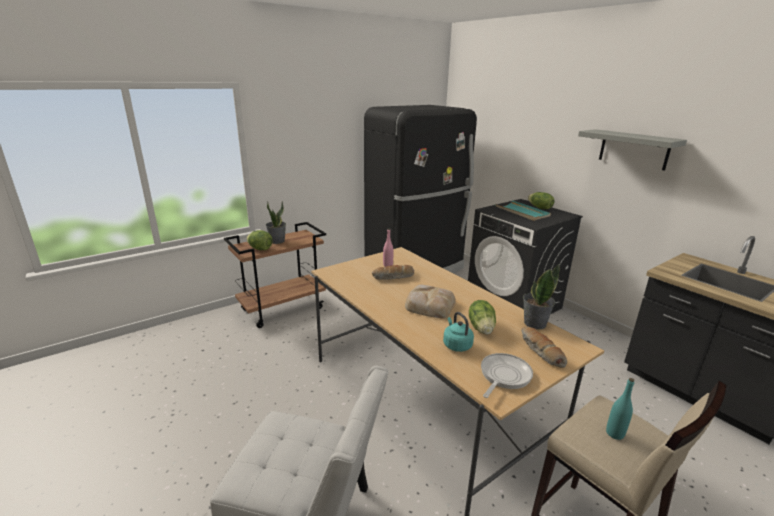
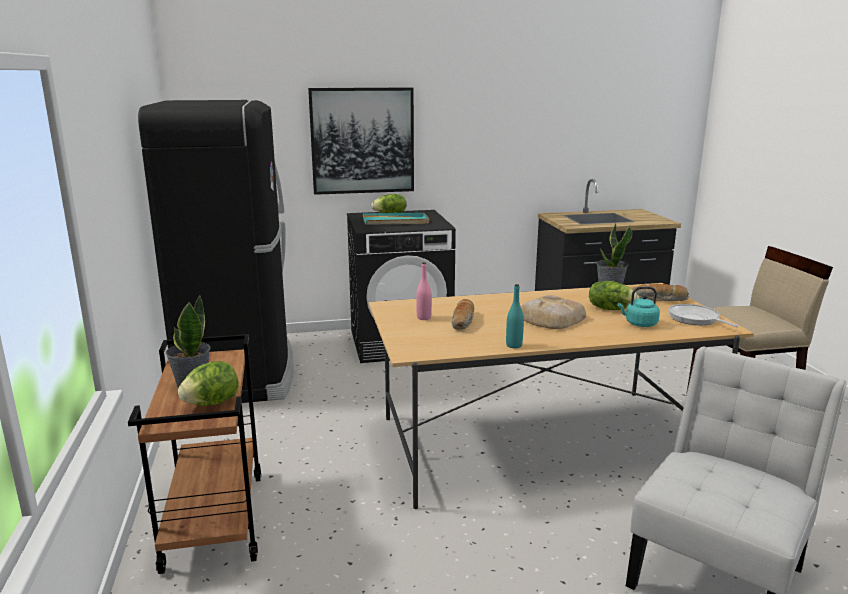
camera: 65 degrees left, 5 degrees down
grey shelf [578,129,687,171] -> none
turquoise bottle [606,378,634,440] -> turquoise bottle moved to [506,284,524,348]
none -> picture [308,88,414,195]

